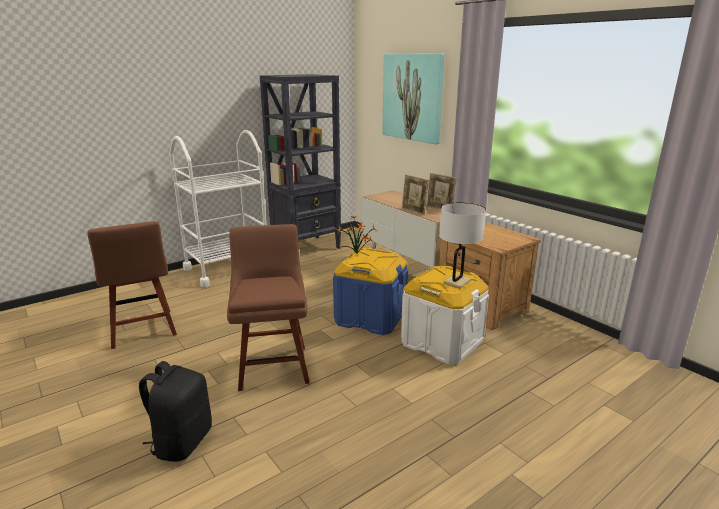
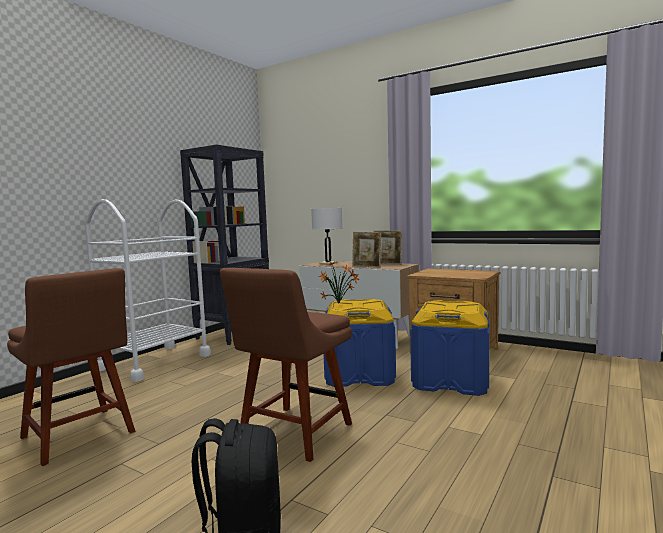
camera: 20 degrees left, 15 degrees down
brown chair [227,224,310,391] -> brown chair turned 120 degrees counterclockwise [220,268,352,462]
picture [382,53,444,144] -> none
white storage box [401,266,489,365] -> blue storage box [410,300,489,396]
white table lamp [439,202,486,289] -> white table lamp moved to [311,208,342,265]

